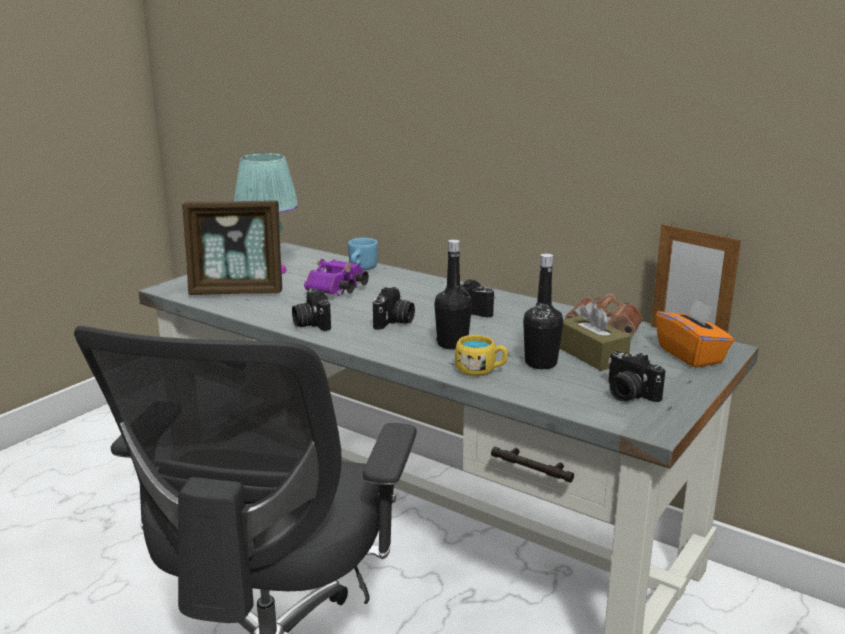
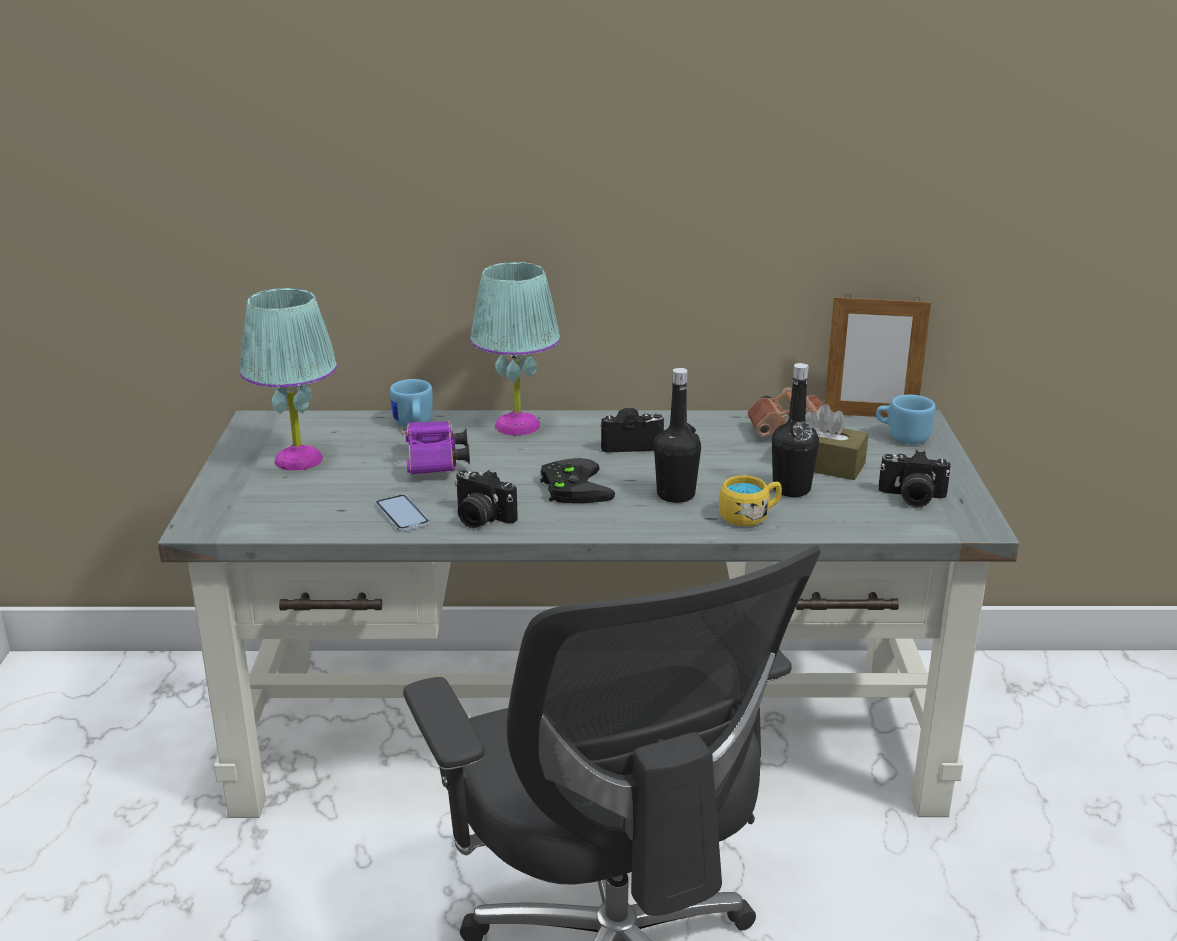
camera: 35 degrees left, 5 degrees up
picture frame [182,200,282,295] -> none
camera [373,287,415,330] -> black game controller [540,458,615,503]
orange tissue box [656,299,734,368] -> blue mug [876,395,935,444]
none -> phone [375,494,430,532]
none -> turquoise table lamp [470,262,560,435]

